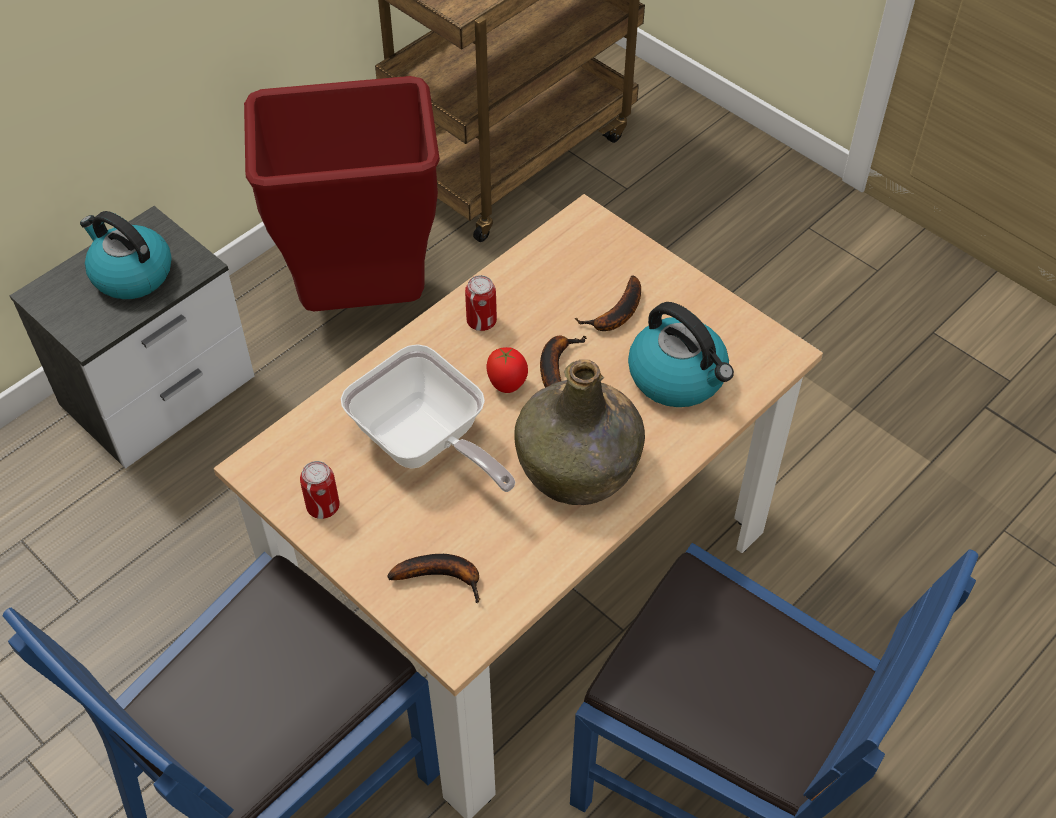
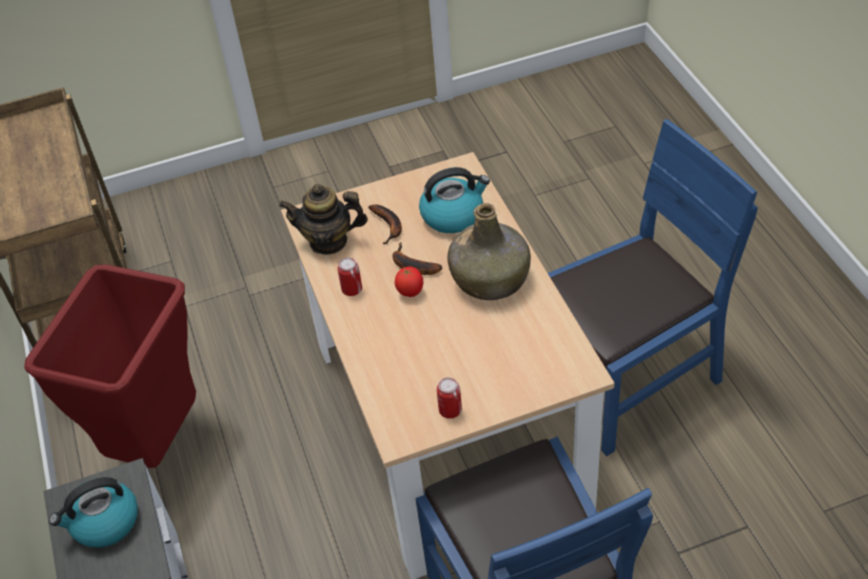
camera: 60 degrees left, 5 degrees down
frying pan [341,344,515,492] -> none
banana [388,554,480,603] -> none
none -> teapot [279,184,368,255]

